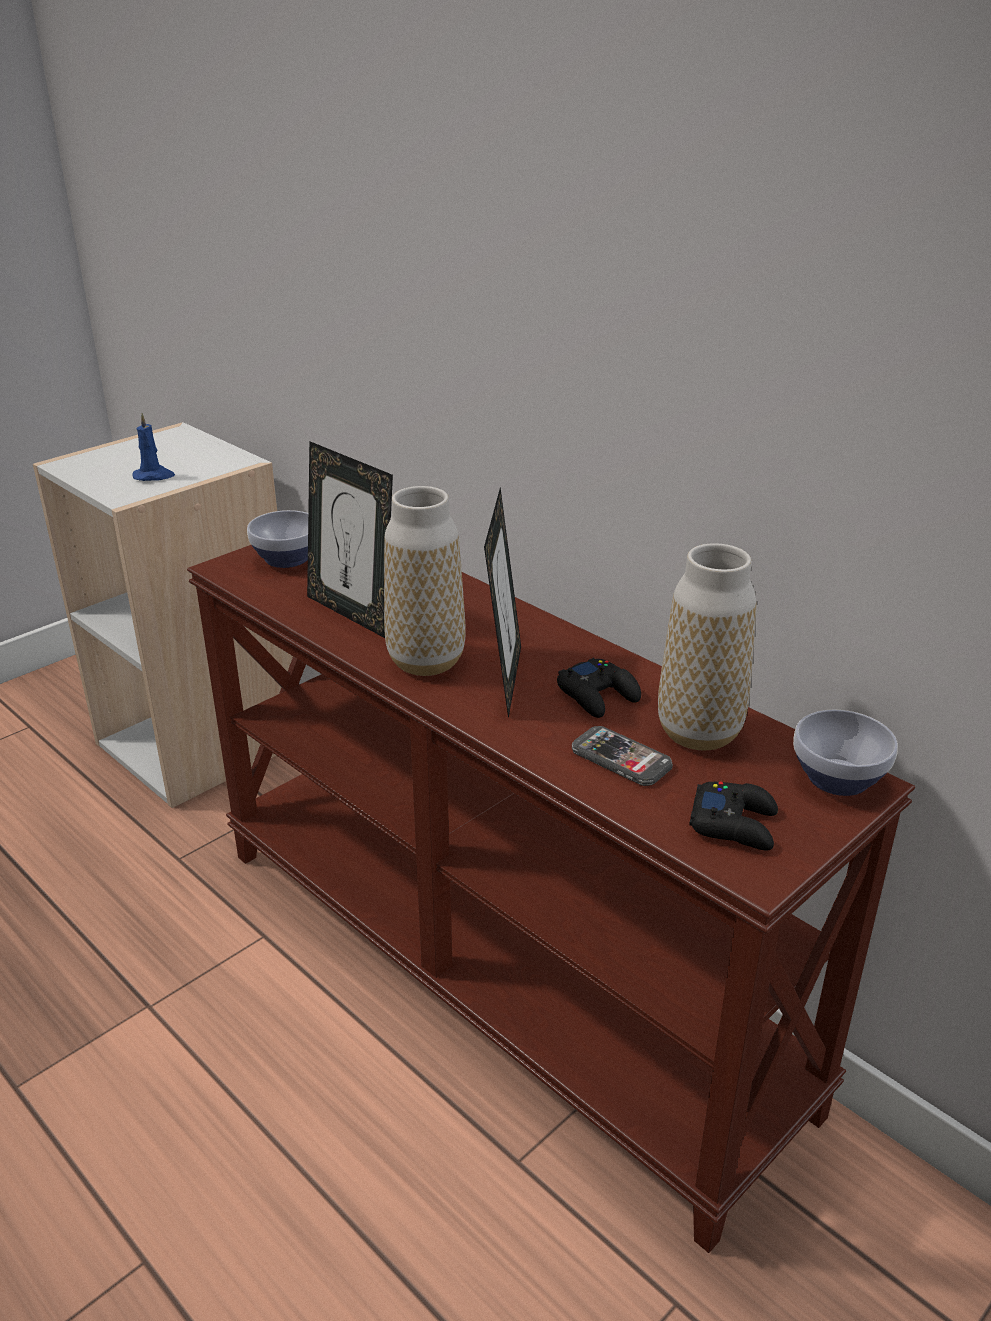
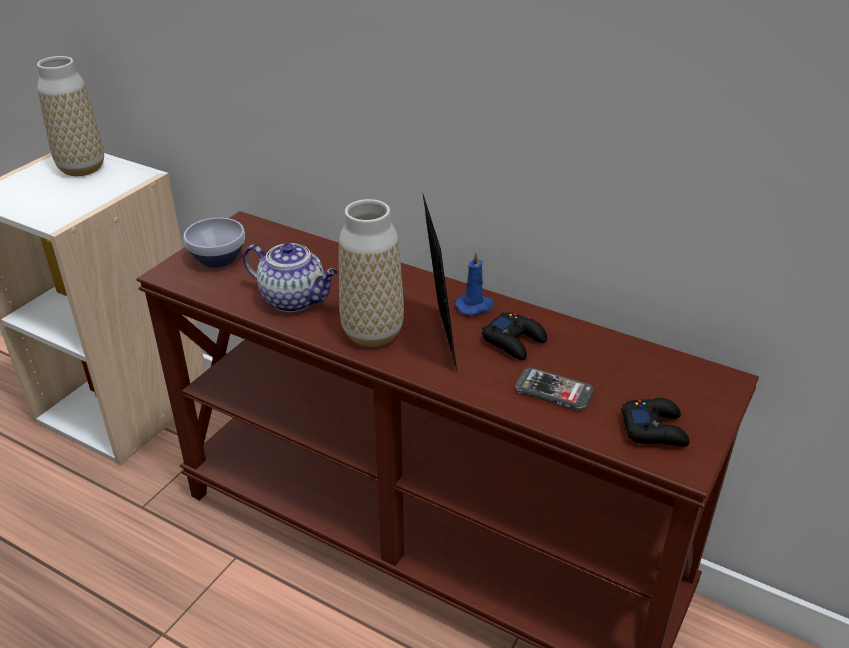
camera: 15 degrees left, 5 degrees up
blue candle [132,413,175,481] -> blue candle moved to [455,251,494,315]
picture frame [307,441,393,638] -> teapot [243,243,338,312]
vase [658,543,756,751] -> vase moved to [37,56,104,176]
bowl [793,710,898,796] -> none

